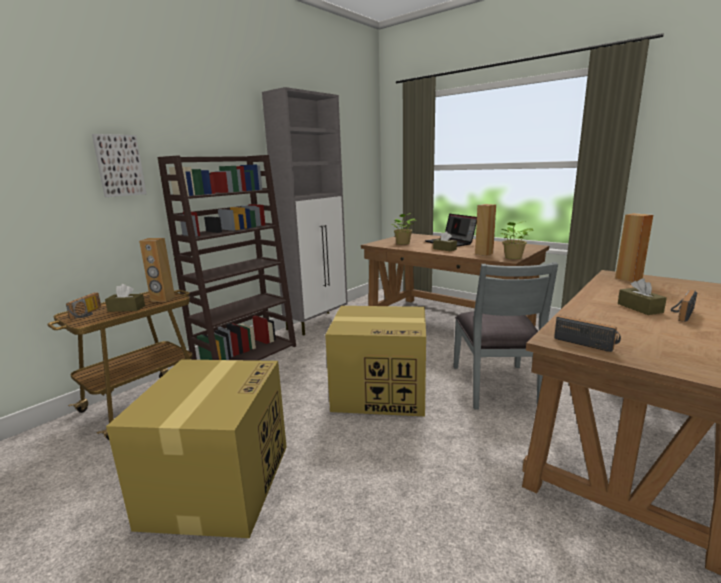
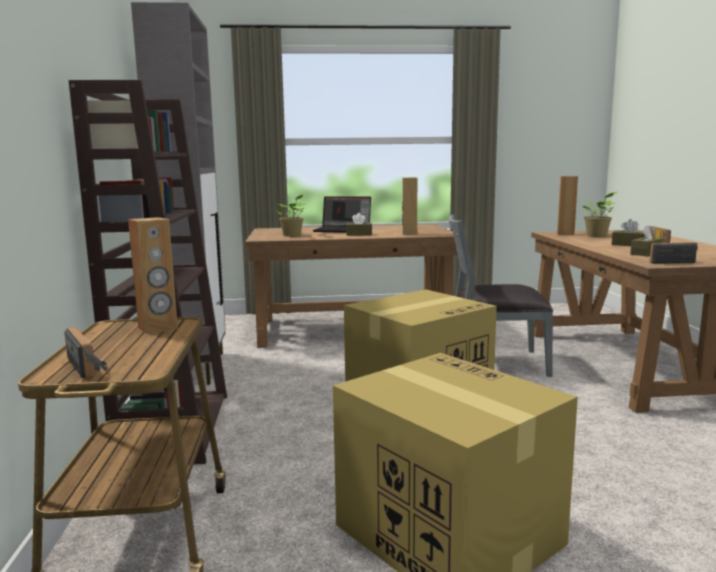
camera: 45 degrees left, 5 degrees down
picture [92,134,146,197] -> none
brown tissue box [105,284,145,312] -> brown tissue box moved to [630,225,663,257]
grey chair [453,262,558,410] -> grey chair turned 135 degrees clockwise [449,214,553,377]
potted plant [501,221,533,259] -> potted plant moved to [583,192,617,237]

